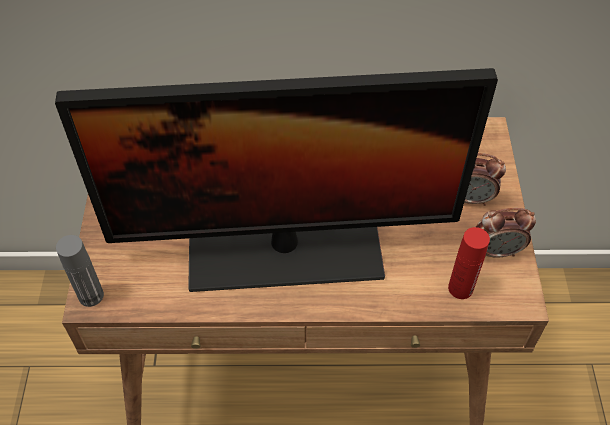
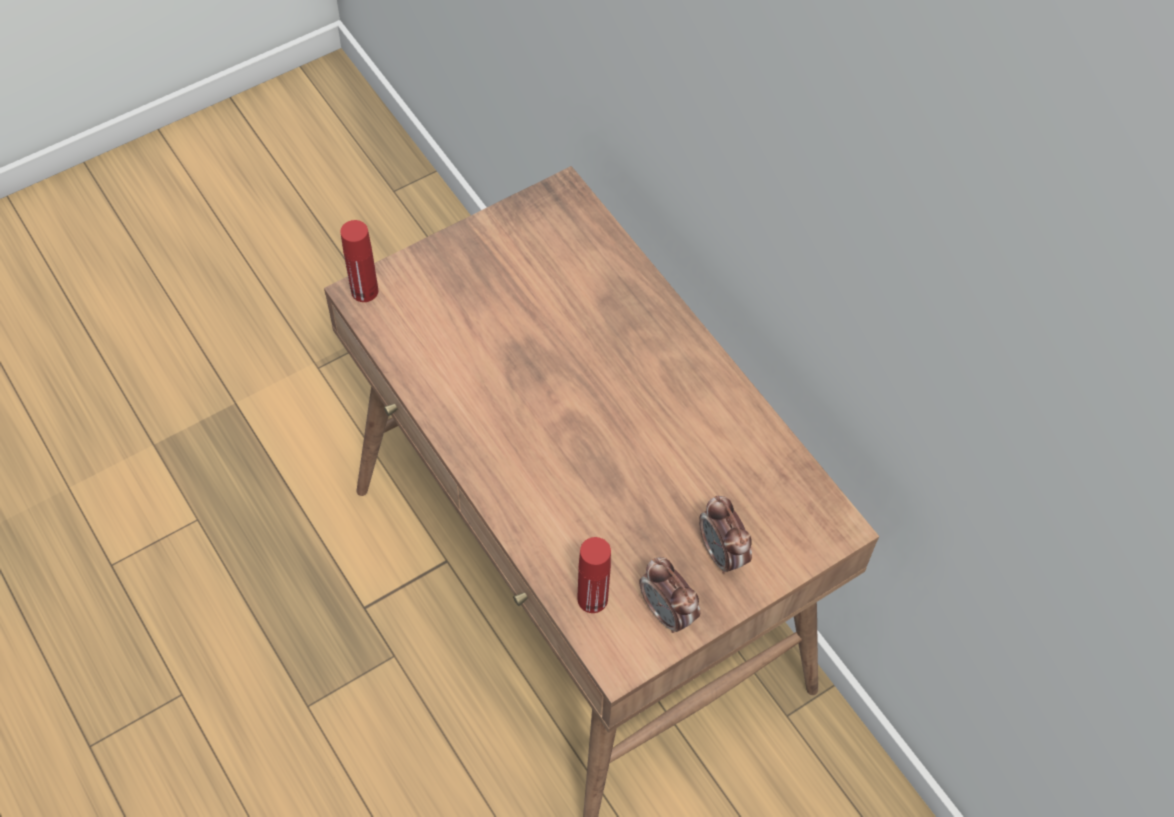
camera: 55 degrees right, 5 degrees up
monitor [55,68,498,292] -> none
grey bottle [56,235,104,307] -> red bottle [340,220,378,302]

